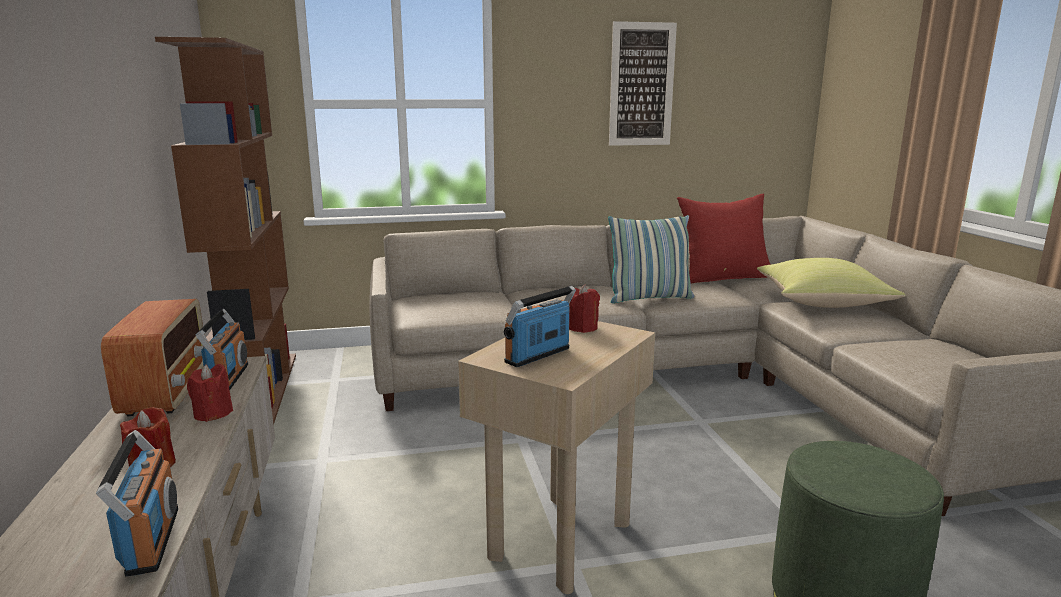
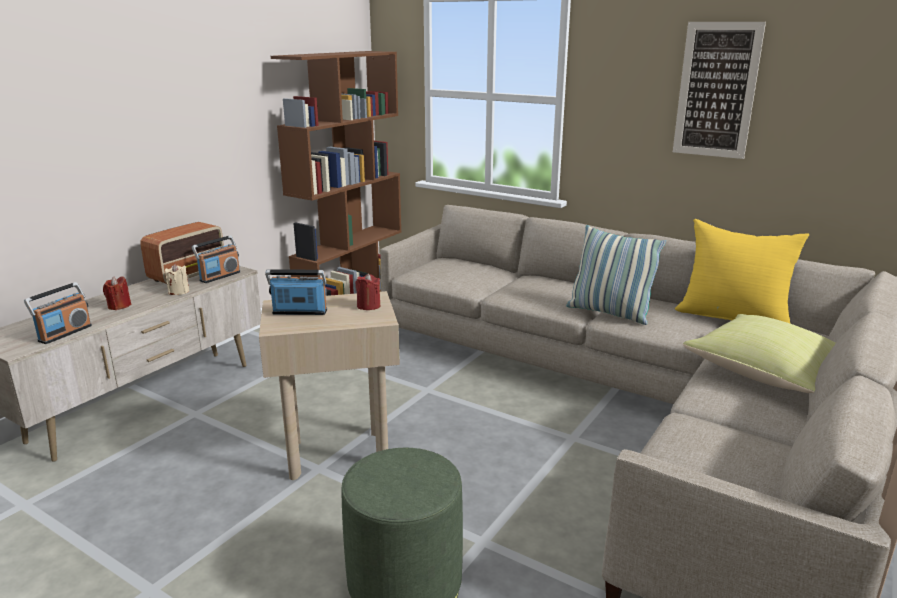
camera: 45 degrees right, 5 degrees up
red candle [187,364,233,422] -> beige candle [165,264,189,295]
red pillow [677,193,771,284] -> yellow pillow [675,219,809,324]

